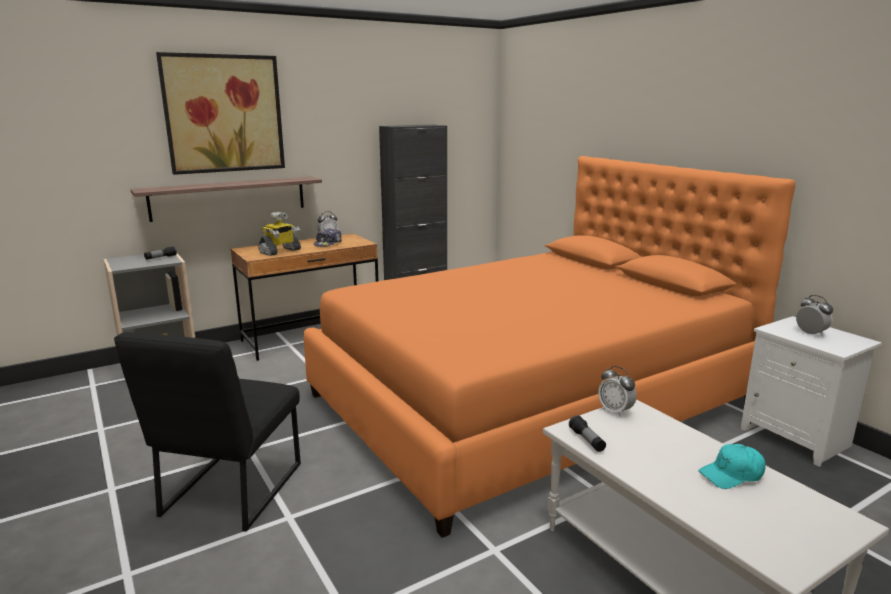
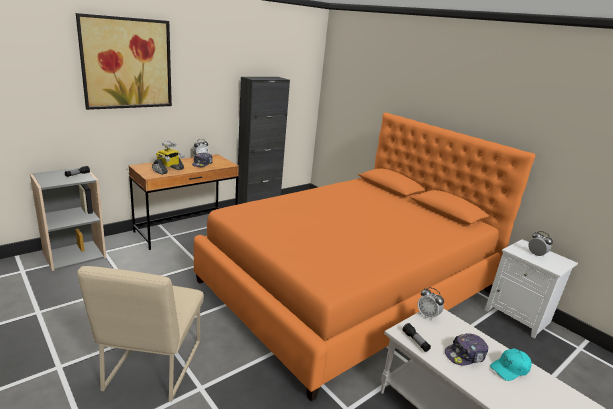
camera: 10 degrees left, 5 degrees up
black chair [114,332,301,532] -> beige chair [77,266,204,402]
shelf [130,177,322,222] -> none
none -> cap [445,333,488,365]

